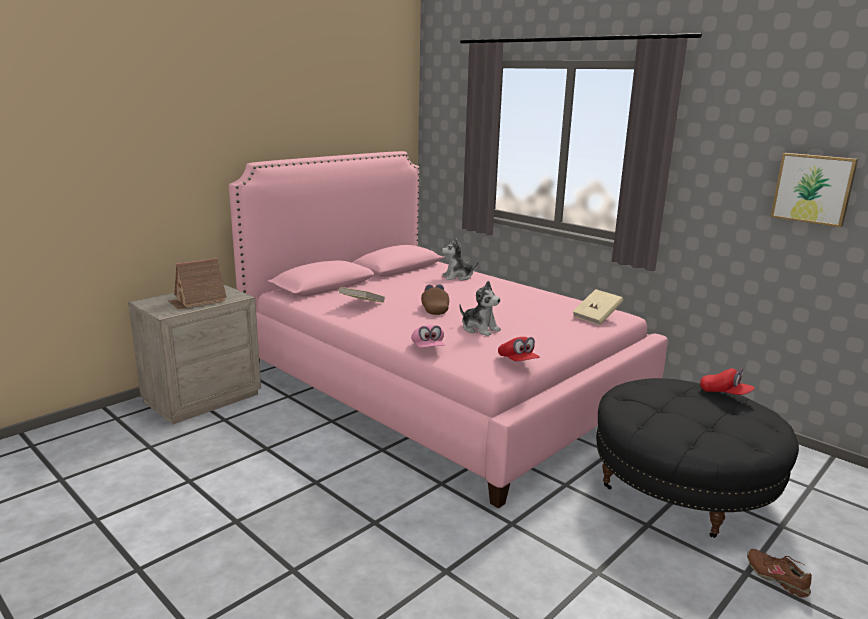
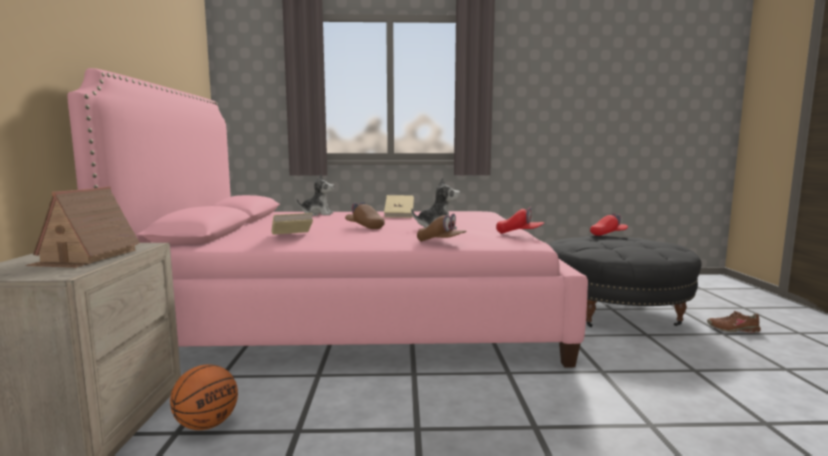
camera: 45 degrees left, 10 degrees down
pink cap [411,325,445,348] -> brown cap [417,213,467,242]
plush toy [441,239,479,281] -> plush toy turned 120 degrees counterclockwise [296,174,334,216]
beige book [572,289,623,325] -> beige book moved to [384,195,414,218]
picture [771,153,858,227] -> none
none -> basketball [170,364,238,430]

